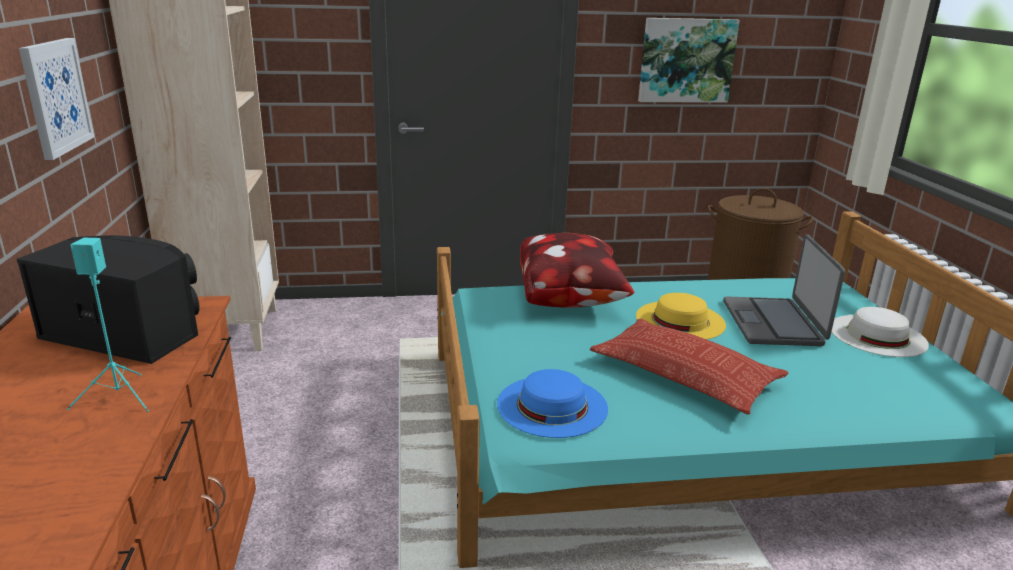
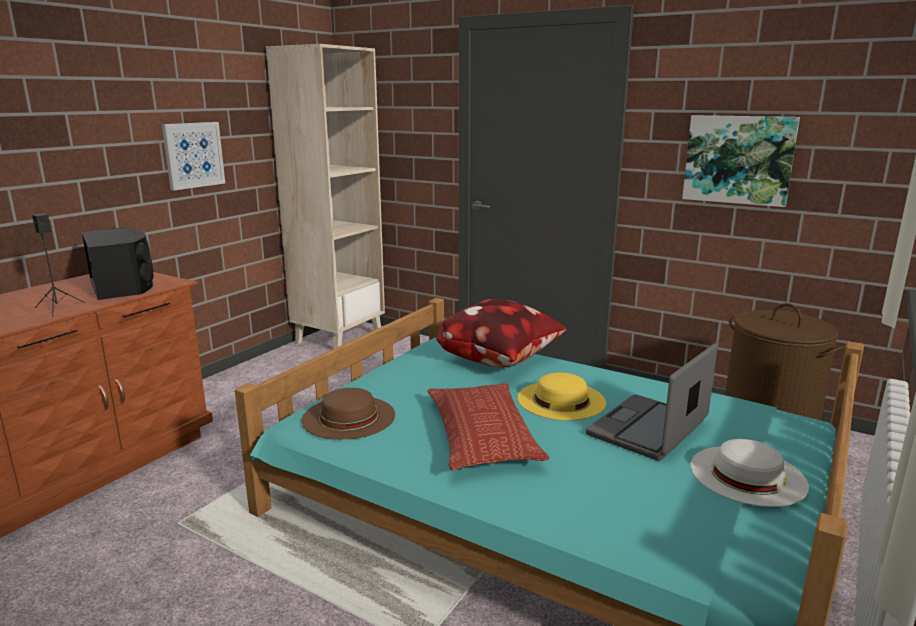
camera: 40 degrees right, 5 degrees down
turquoise speaker [67,238,149,412] -> black speaker [32,214,85,317]
blue hat [497,369,608,438] -> brown hat [302,388,395,440]

